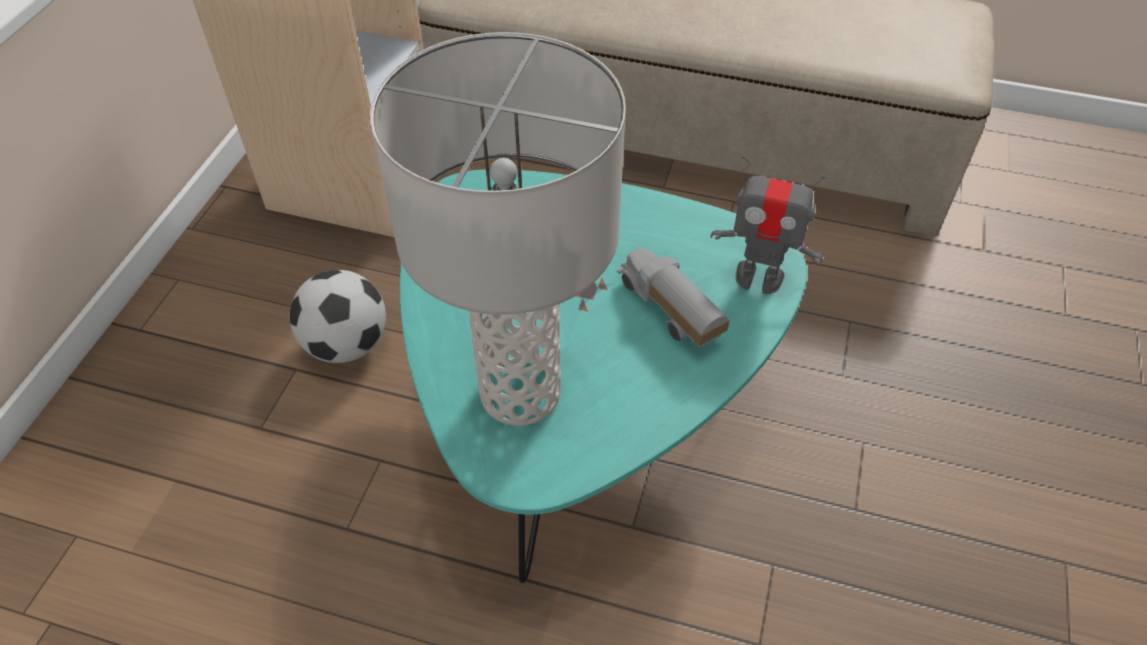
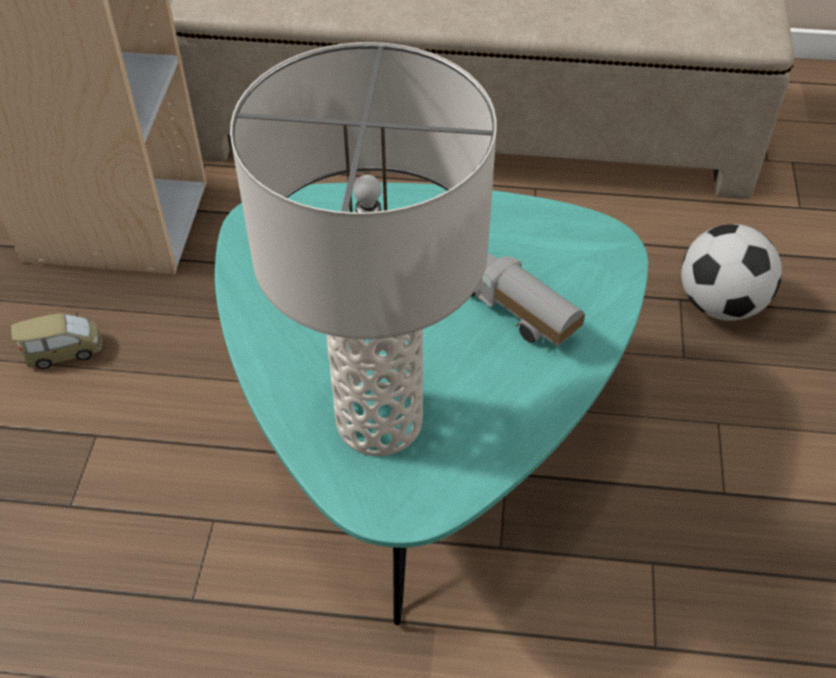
camera: 10 degrees left, 0 degrees up
football [290,270,386,363] -> football moved to [681,224,782,321]
toy robot [711,155,826,294] -> none
none -> toy car [11,311,102,369]

